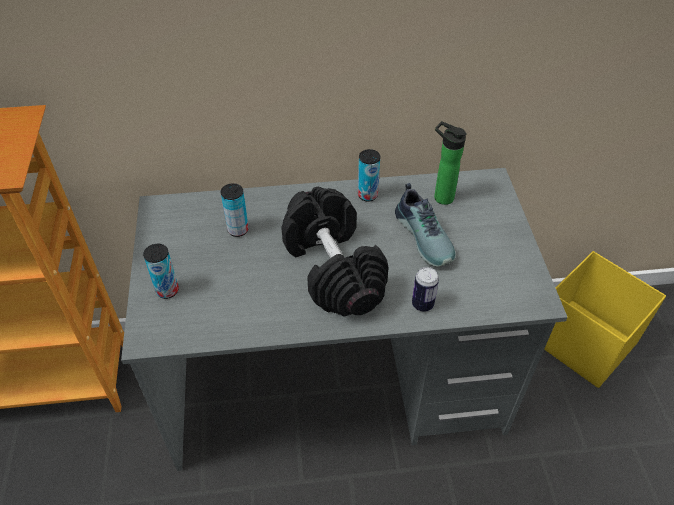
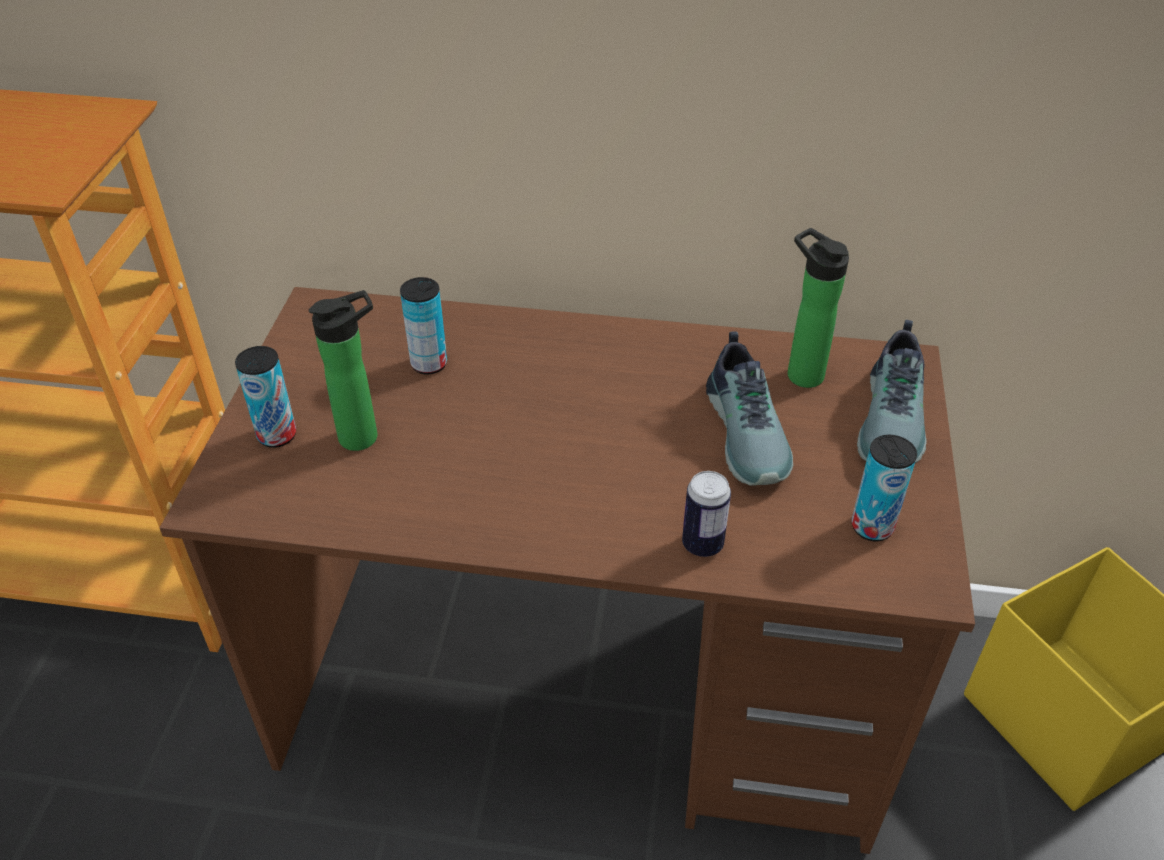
camera: 15 degrees right, 5 degrees down
grey desk [121,168,568,471] -> brown desk [159,287,975,854]
black dumbbell [281,187,389,316] -> none
can [358,149,380,202] -> can moved to [852,435,917,541]
none -> bottle [309,290,377,451]
none -> shoe [857,320,927,463]

